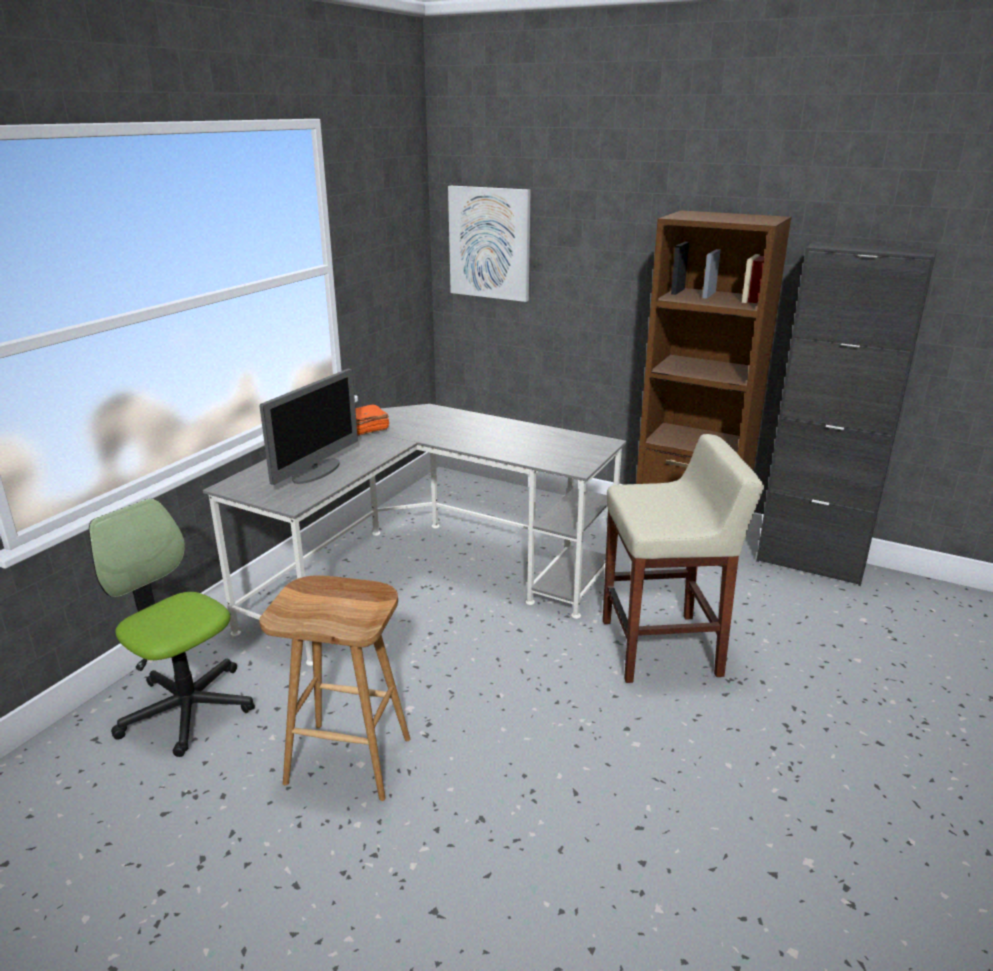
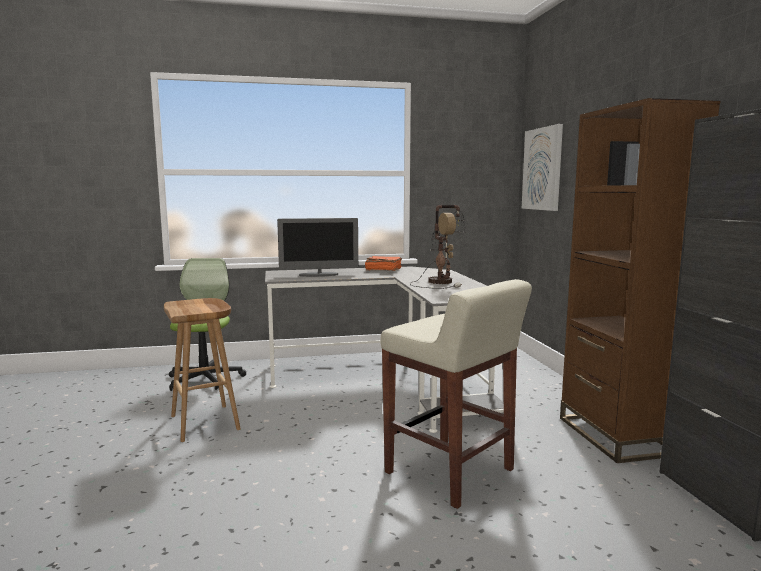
camera: 50 degrees right, 15 degrees down
none -> table lamp [410,205,465,289]

